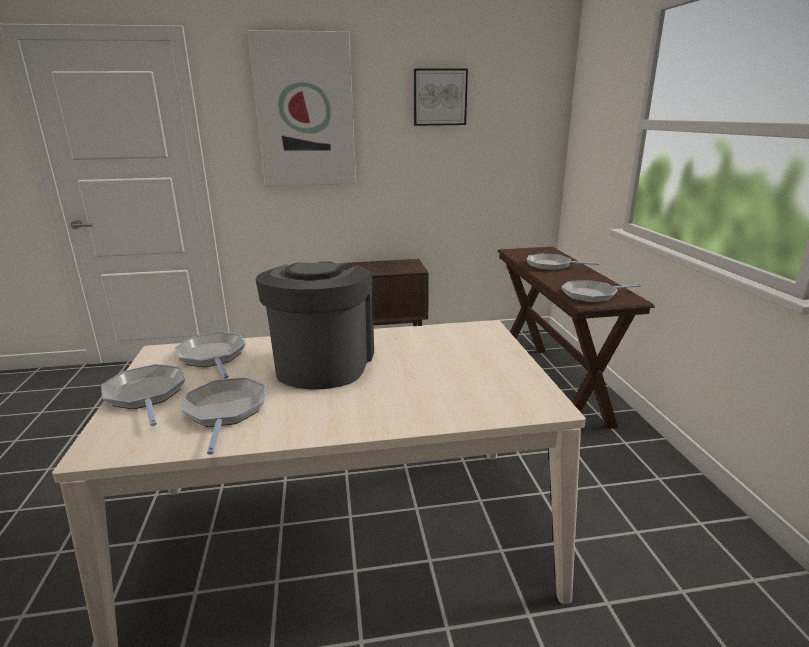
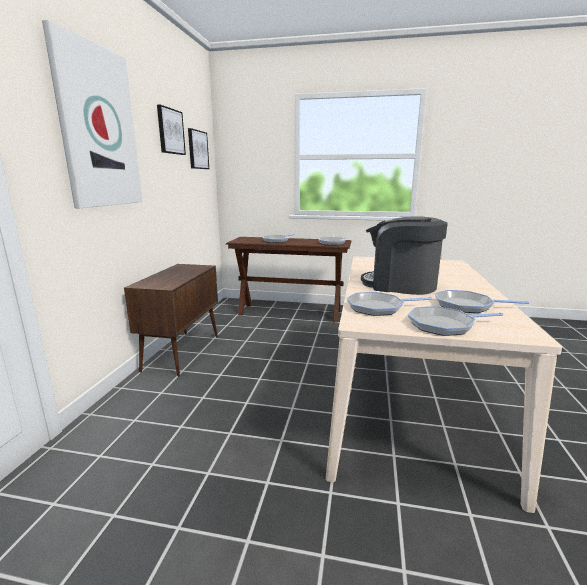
camera: 70 degrees left, 5 degrees down
none -> picture [188,128,209,169]

